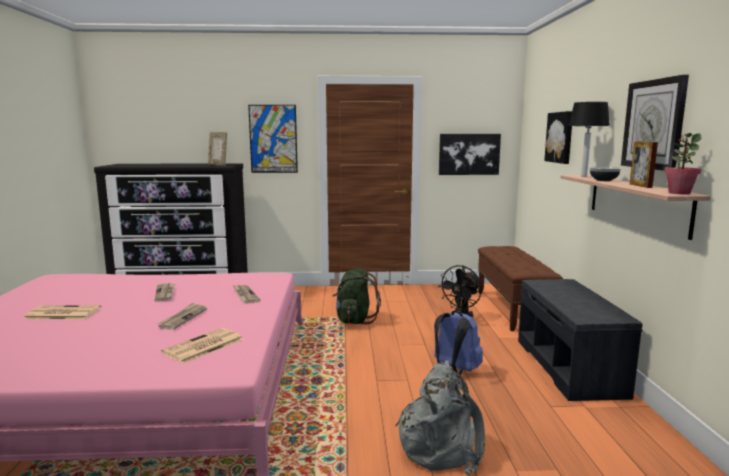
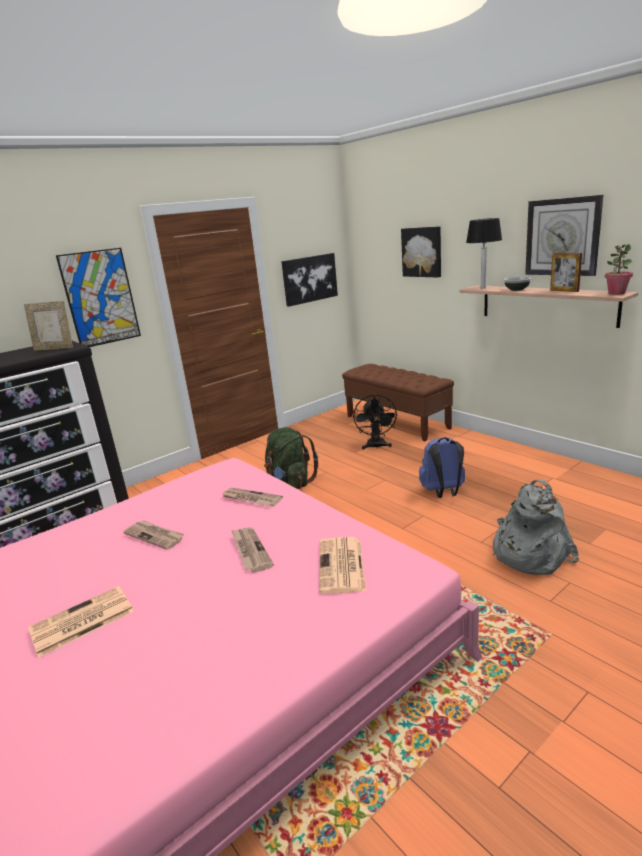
camera: 35 degrees left, 10 degrees up
grey bench [518,279,643,401] -> none

